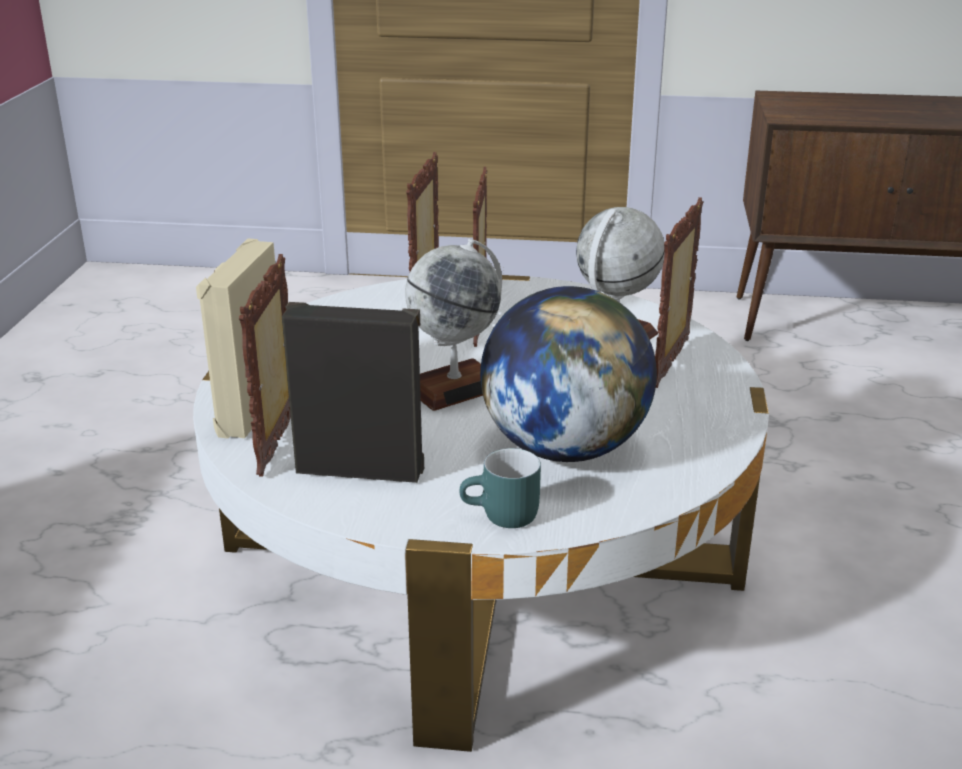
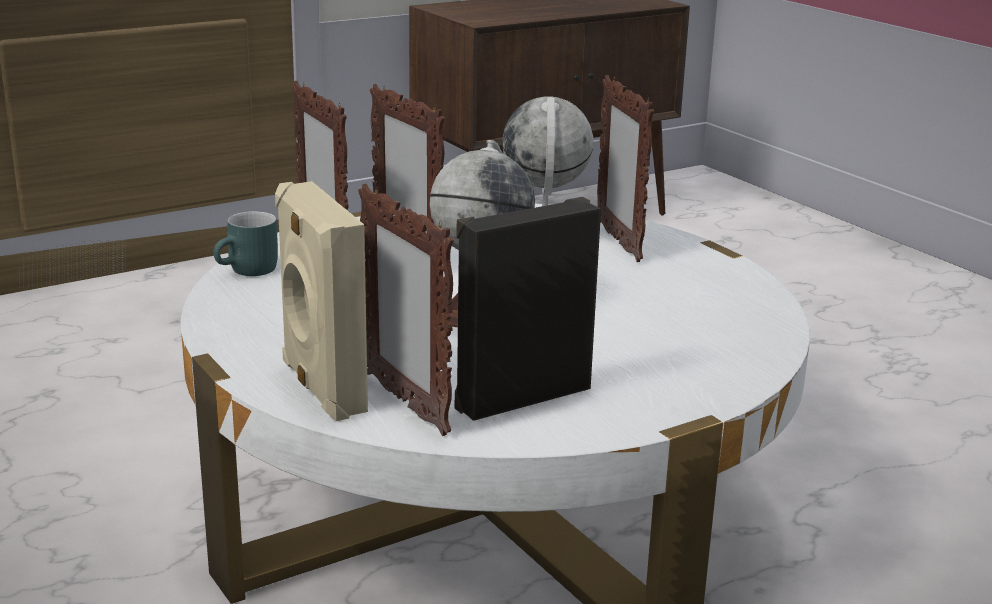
camera: 40 degrees left, 5 degrees down
turquoise mug [459,448,541,528] -> turquoise mug moved to [213,211,278,276]
globe [480,286,657,462] -> none

